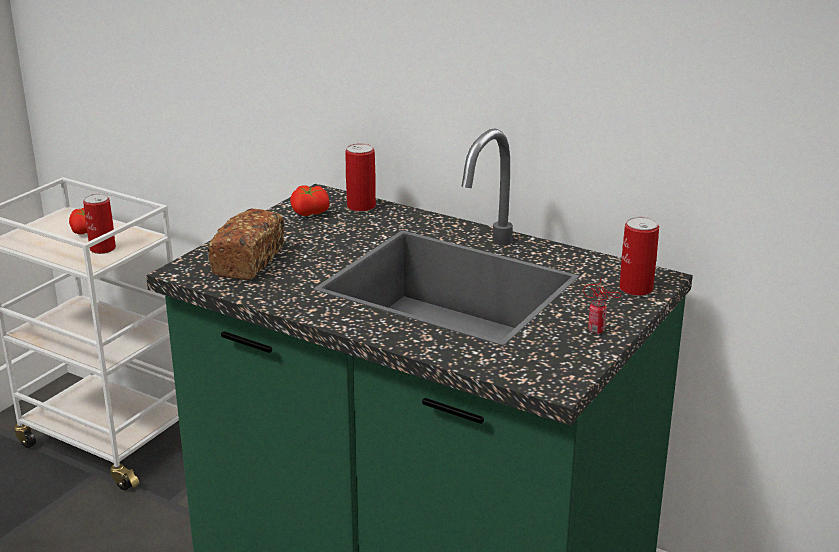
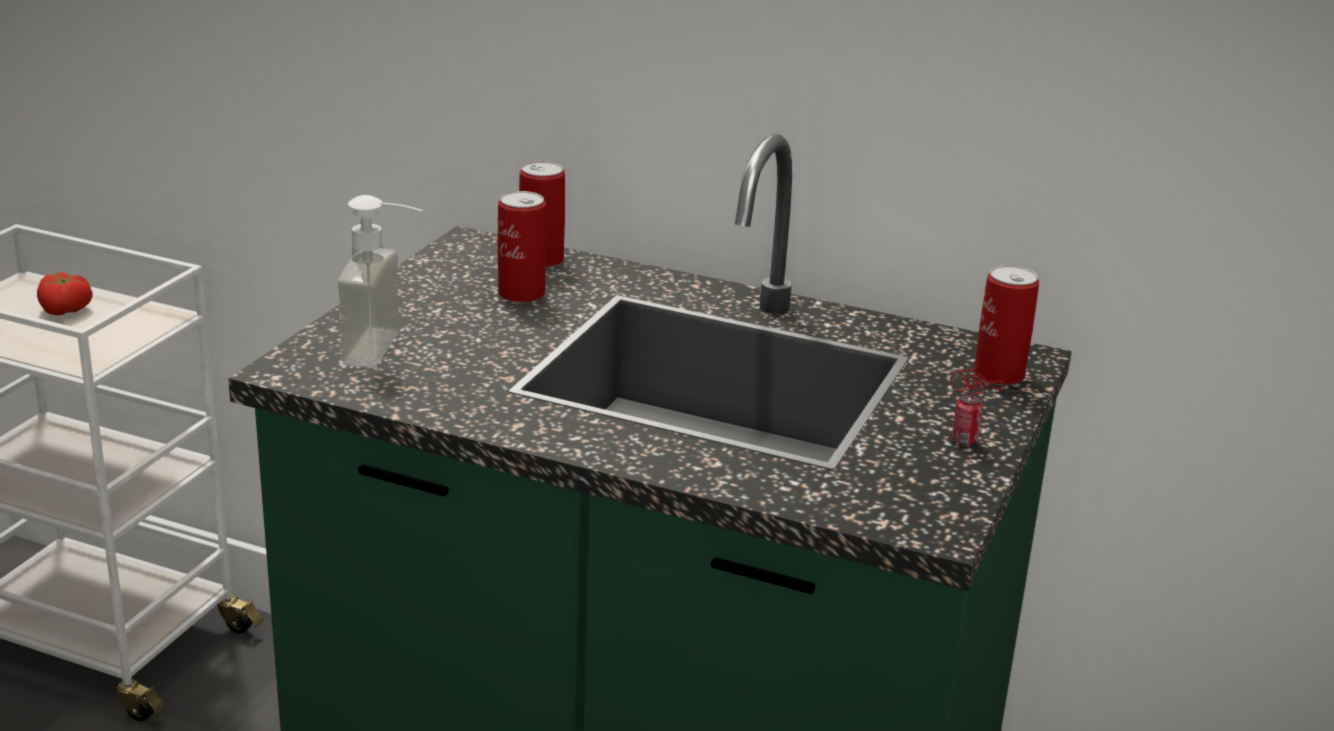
camera: 10 degrees left, 0 degrees up
can [83,194,116,254] -> can moved to [498,191,546,303]
bread [208,208,284,280] -> soap dispenser [337,195,423,367]
tomato [290,185,330,216] -> none

